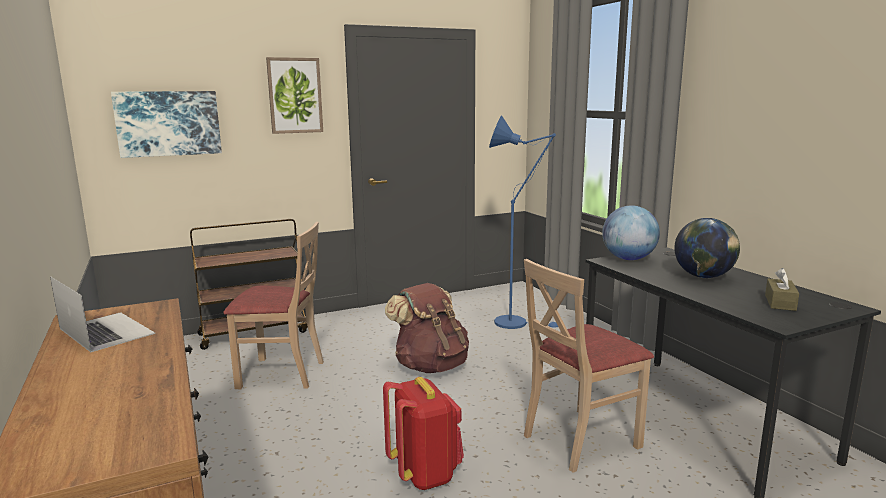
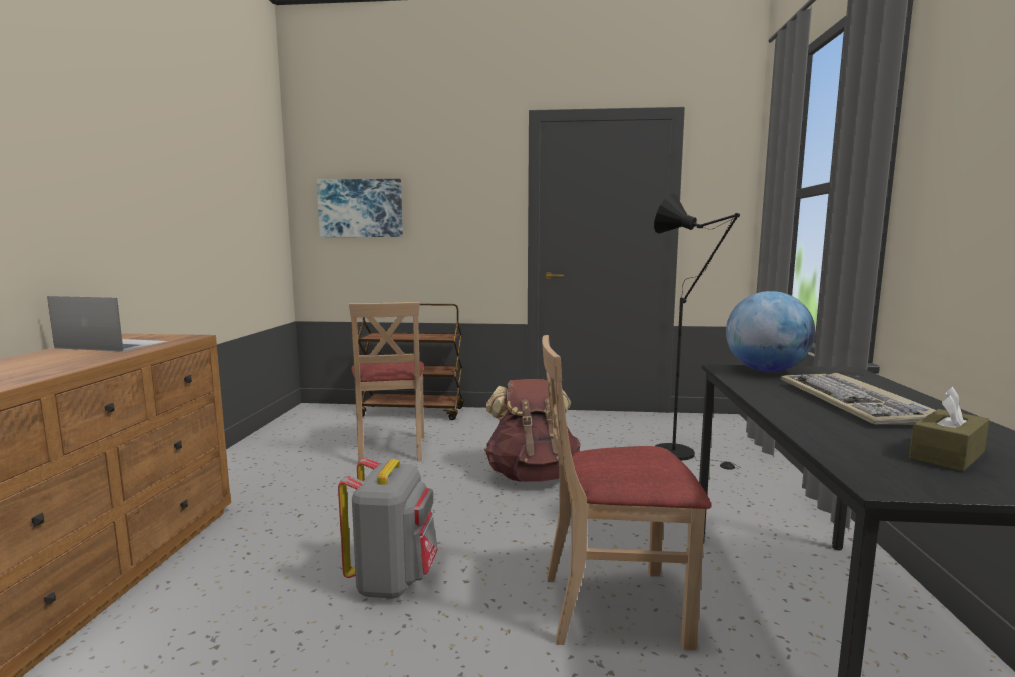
camera: 30 degrees right, 5 degrees down
laptop [50,277,155,352] -> laptop turned 60 degrees counterclockwise [47,296,168,352]
beige chair [224,222,324,389] -> beige chair turned 45 degrees clockwise [349,302,424,462]
picture [266,57,323,134] -> none
red backpack [383,377,464,490] -> grey backpack [338,457,438,599]
blue floor lamp [489,115,558,329] -> black floor lamp [654,194,741,470]
globe [674,218,740,278] -> keyboard [781,373,936,425]

